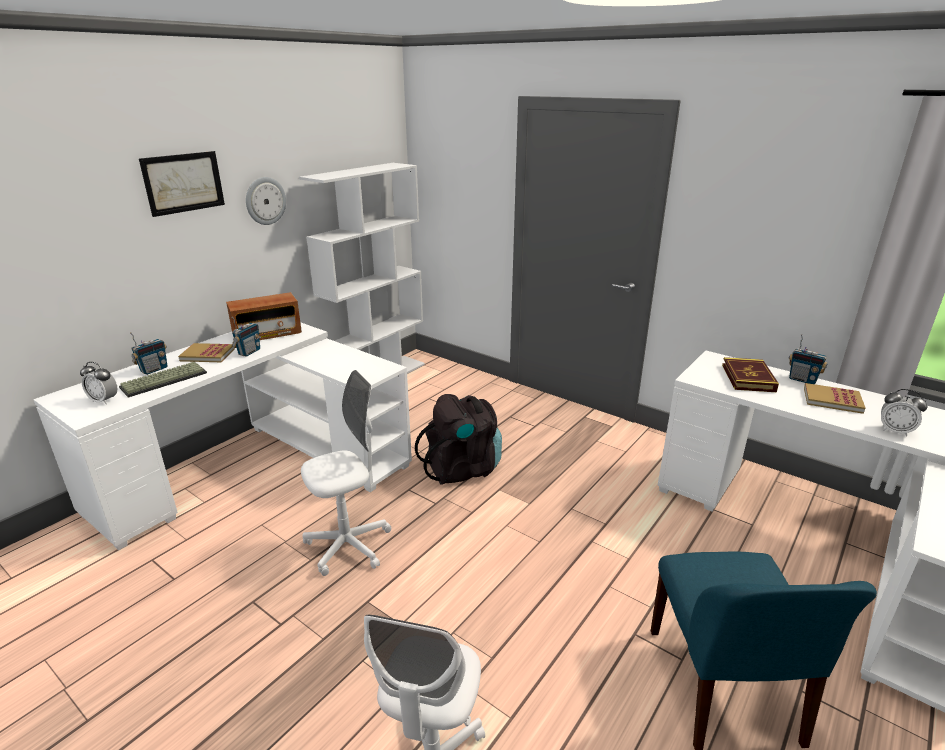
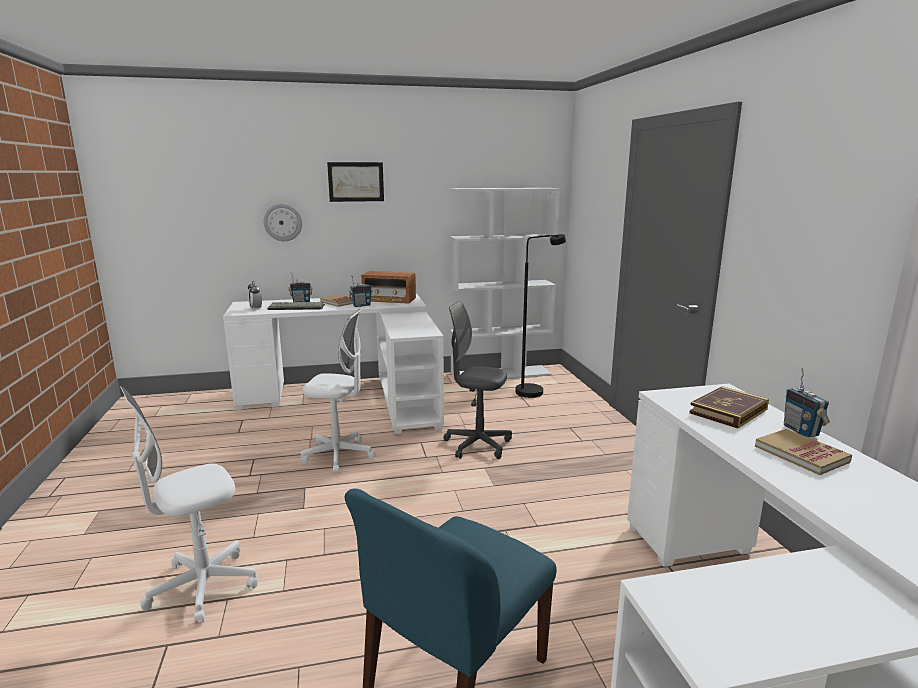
camera: 40 degrees right, 10 degrees down
wall clock [246,177,286,225] -> wall clock moved to [264,204,302,241]
black backpack [415,394,502,485] -> grey office chair [444,301,512,459]
alarm clock [881,389,927,437] -> none
none -> black floor lamp [515,234,566,398]

